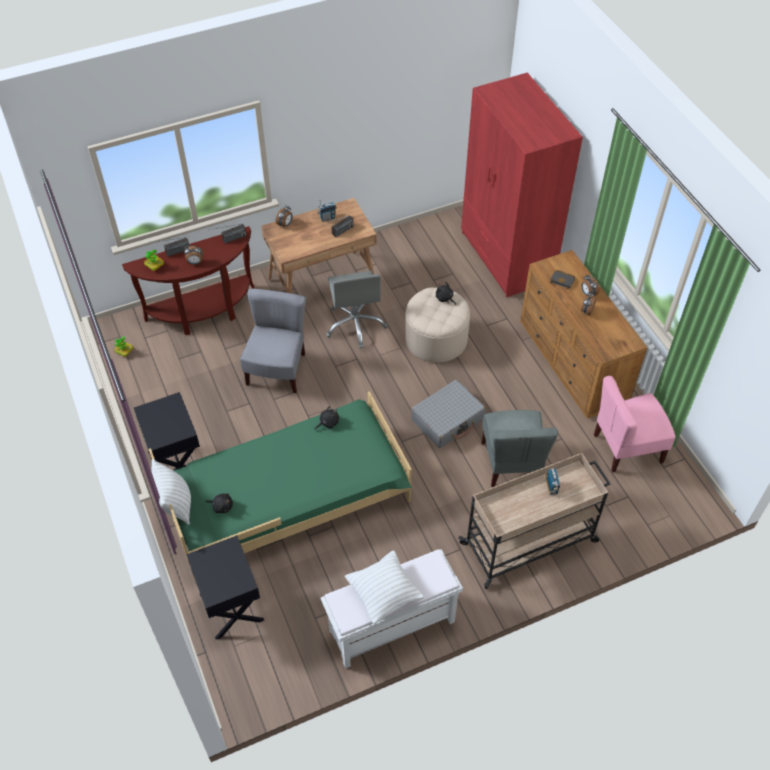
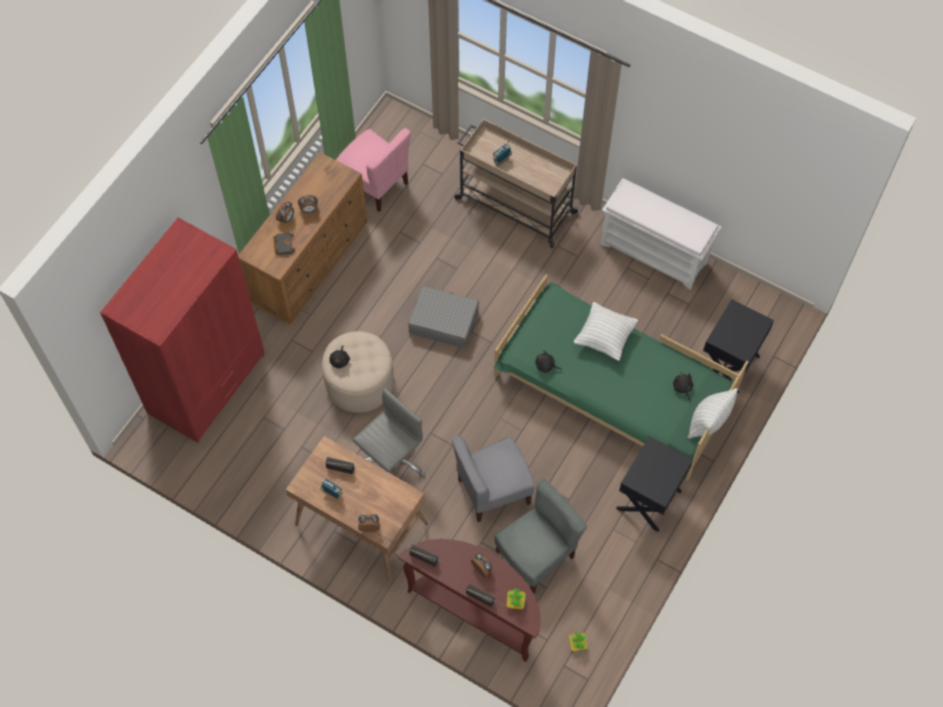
camera: 125 degrees left, 10 degrees up
white pillow [345,551,424,624] -> white pillow moved to [573,302,638,361]
grey chair [481,410,558,487] -> grey chair moved to [495,479,587,593]

